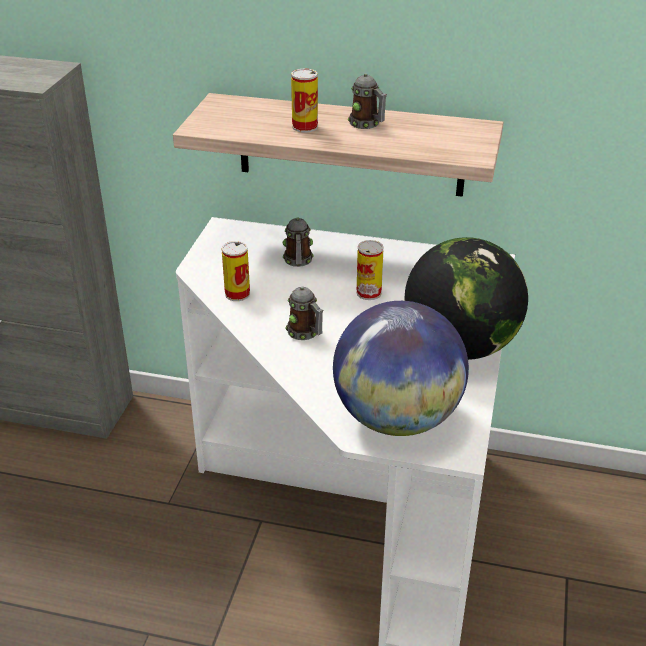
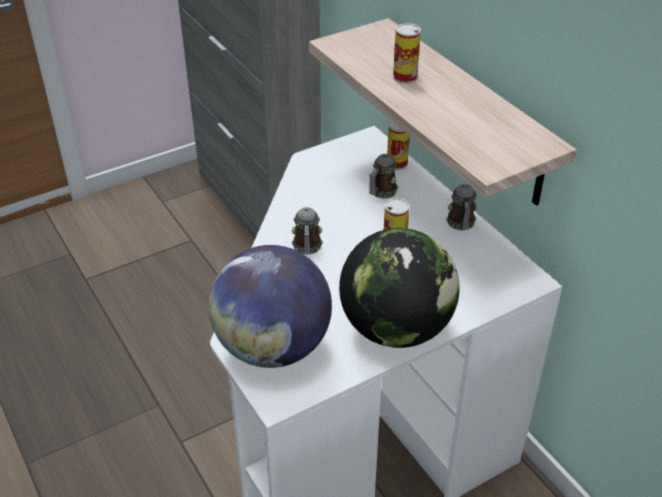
camera: 45 degrees right, 5 degrees up
can [222,241,250,301] -> can moved to [387,121,410,170]
mug [348,73,387,129] -> mug moved to [446,184,478,230]

